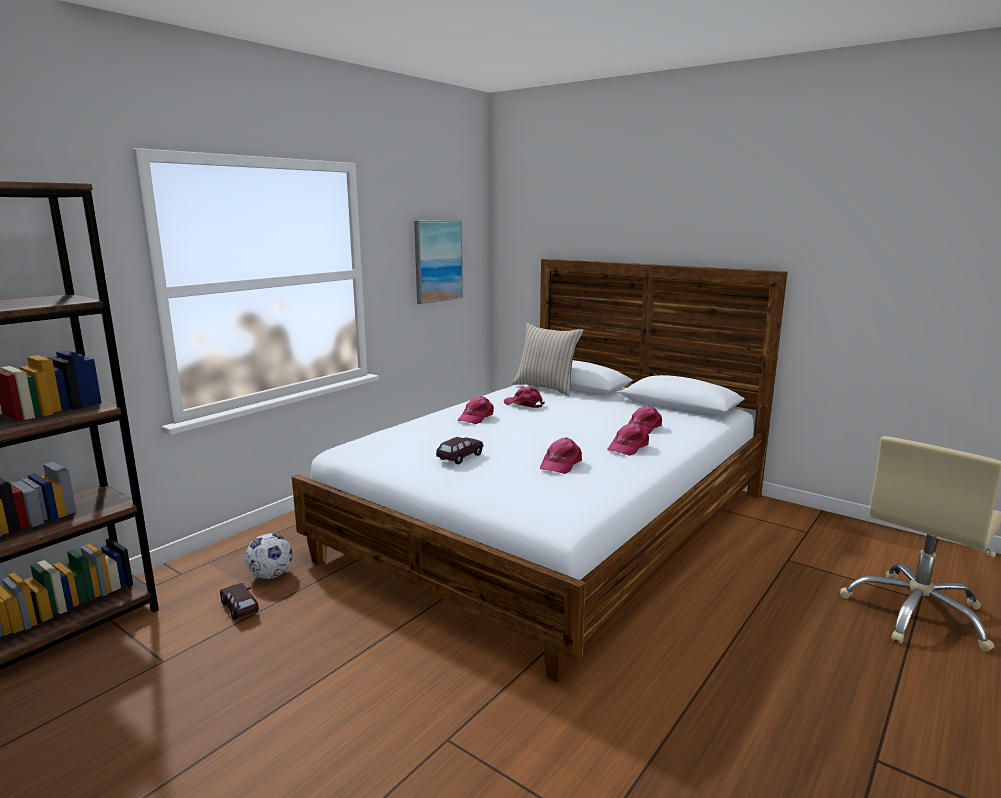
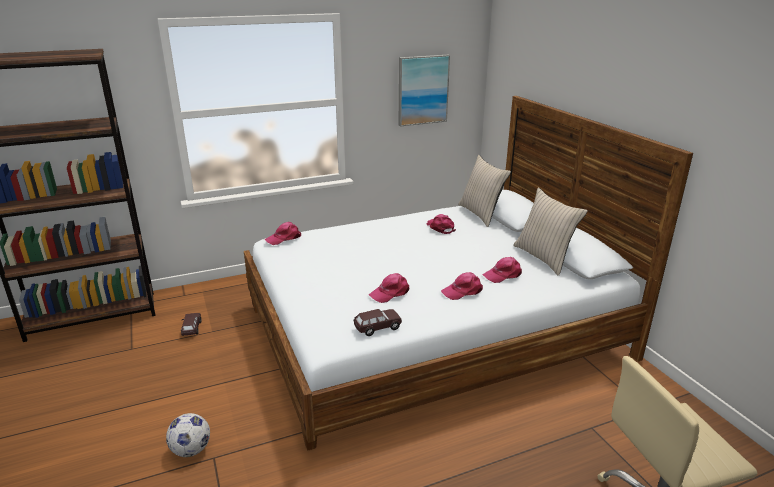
camera: 30 degrees right, 10 degrees up
football [245,533,292,579] -> football moved to [166,413,210,457]
brown toy car [436,437,483,464] -> brown toy car moved to [354,309,402,336]
pink cap [458,396,494,424] -> pink cap moved to [265,222,301,245]
none -> beige pillow [513,188,588,276]

